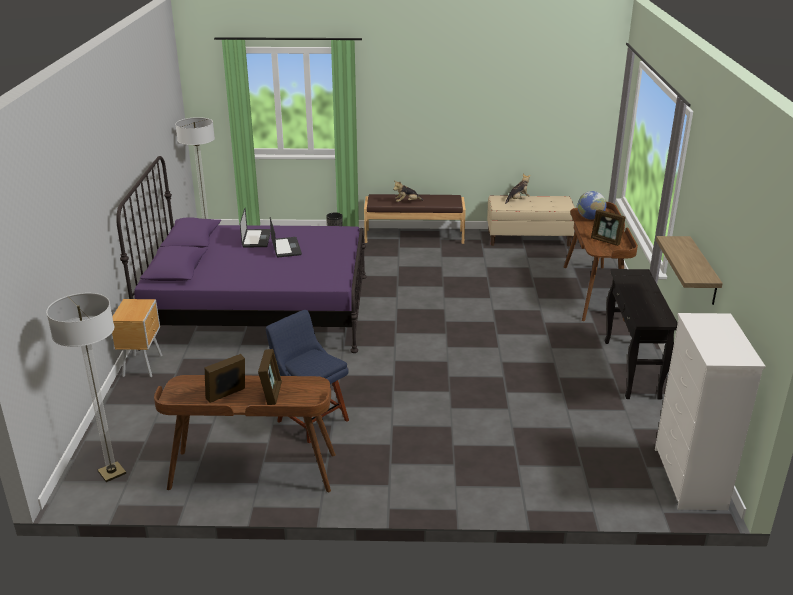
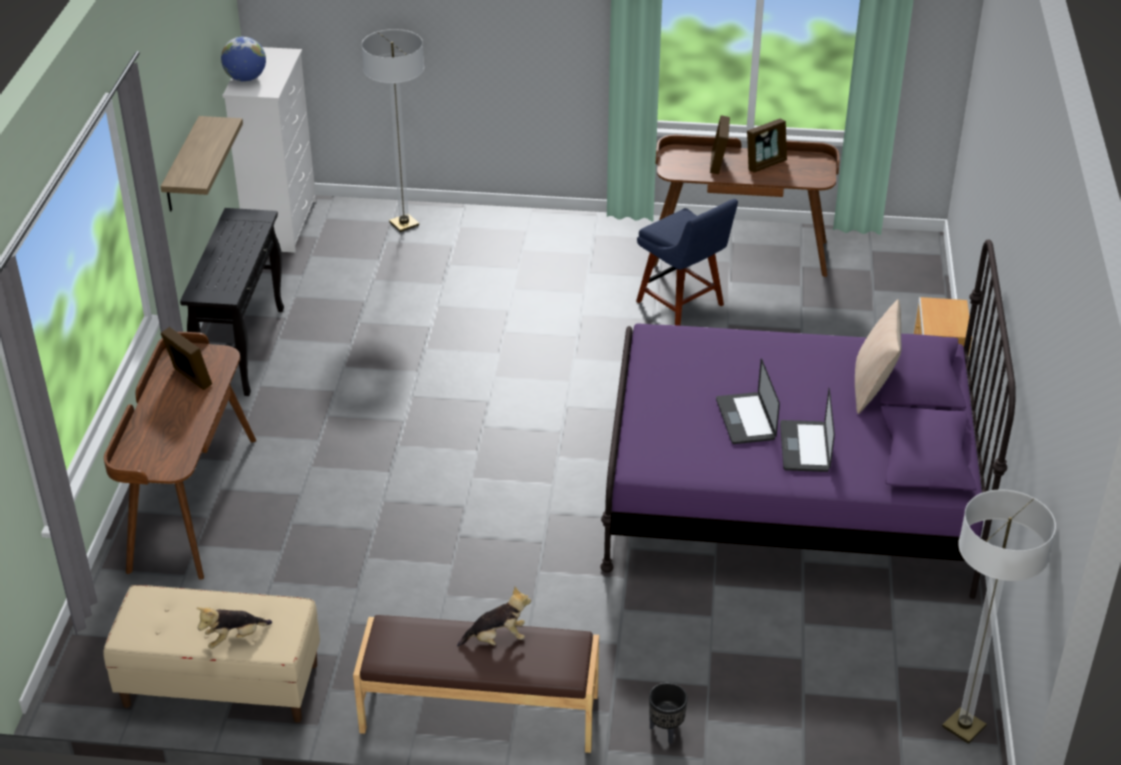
camera: 175 degrees left, 10 degrees up
floor lamp [46,293,126,482] -> floor lamp moved to [361,29,424,232]
globe [578,191,607,220] -> globe moved to [221,37,266,81]
none -> beige pillow [855,299,902,414]

